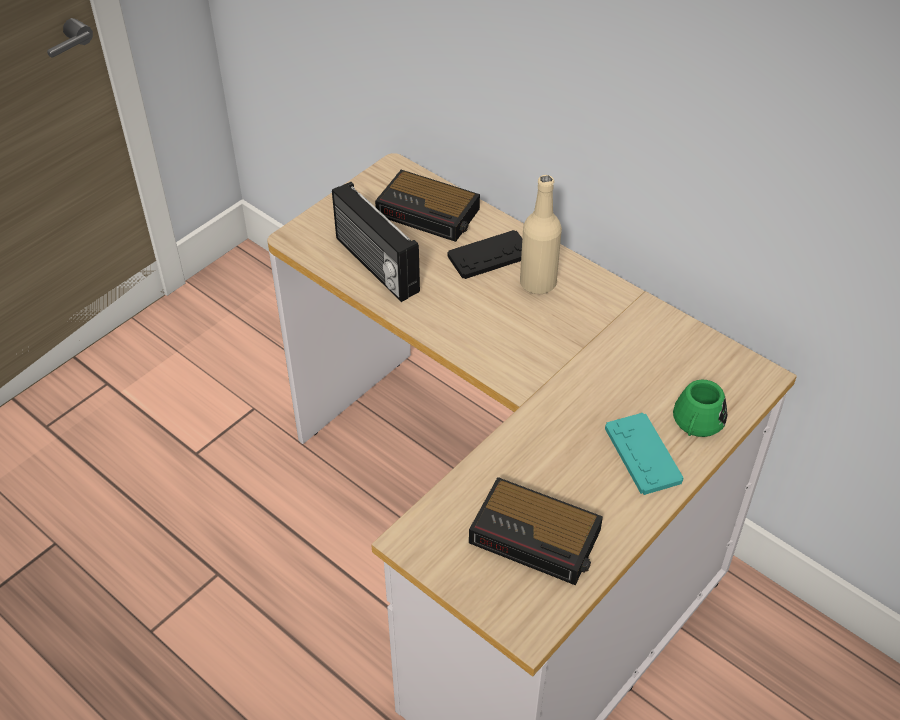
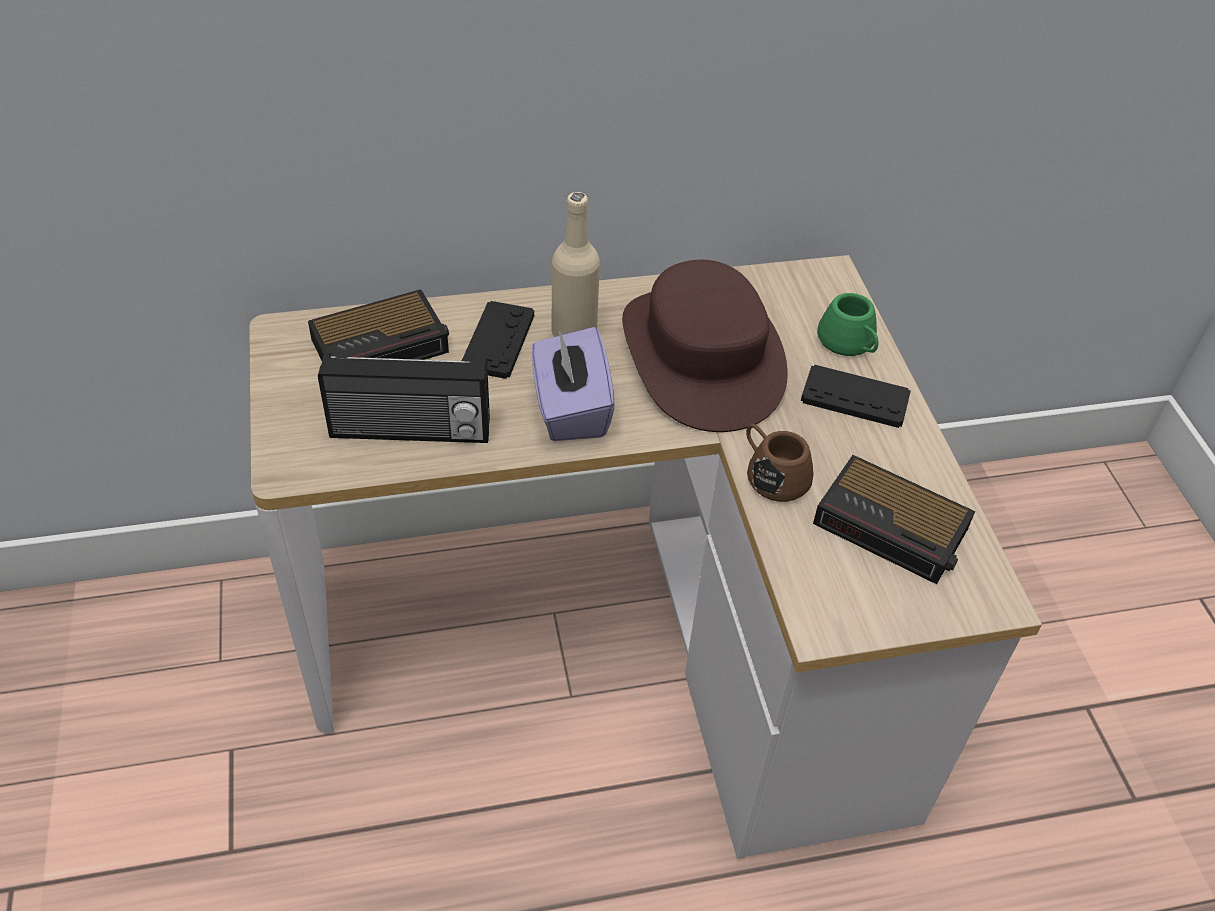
camera: 55 degrees left, 0 degrees up
alarm clock [469,477,603,585] -> alarm clock turned 60 degrees clockwise [813,455,975,584]
turquoise game controller [605,413,684,495] -> black game controller [801,365,911,428]
none -> purple tissue box [532,327,615,441]
none -> brown hat [622,260,788,432]
none -> brown mug [746,424,814,502]

